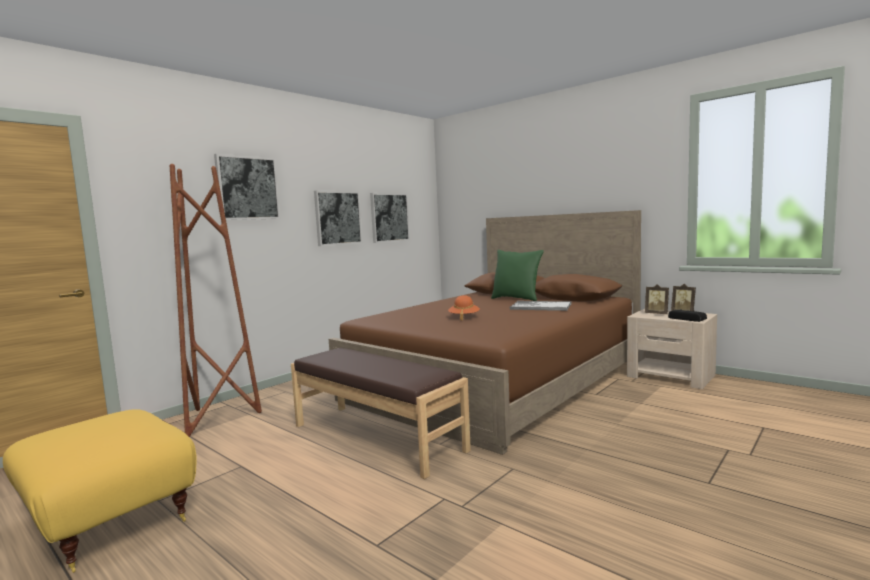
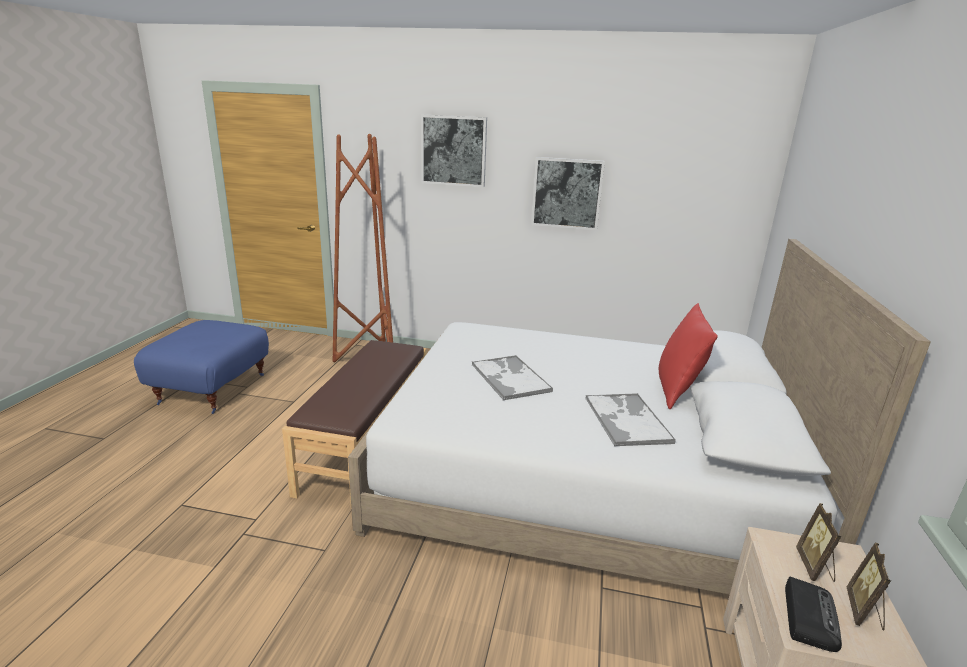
camera: 60 degrees right, 15 degrees up
yellow ottoman [3,409,197,573] -> blue ottoman [134,320,269,414]
brown bed [329,210,641,455] -> white bed [348,239,931,595]
picture [370,193,410,243] -> none
orange hat [448,295,480,321] -> tray [472,355,553,401]
green pillow [491,250,544,301] -> red pillow [659,303,718,409]

